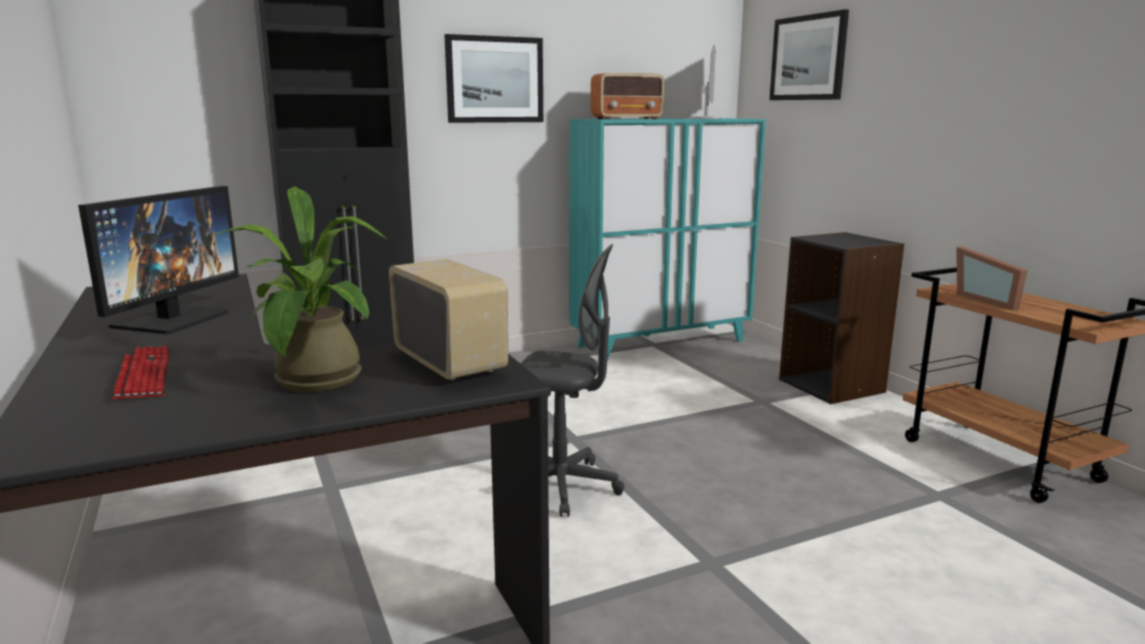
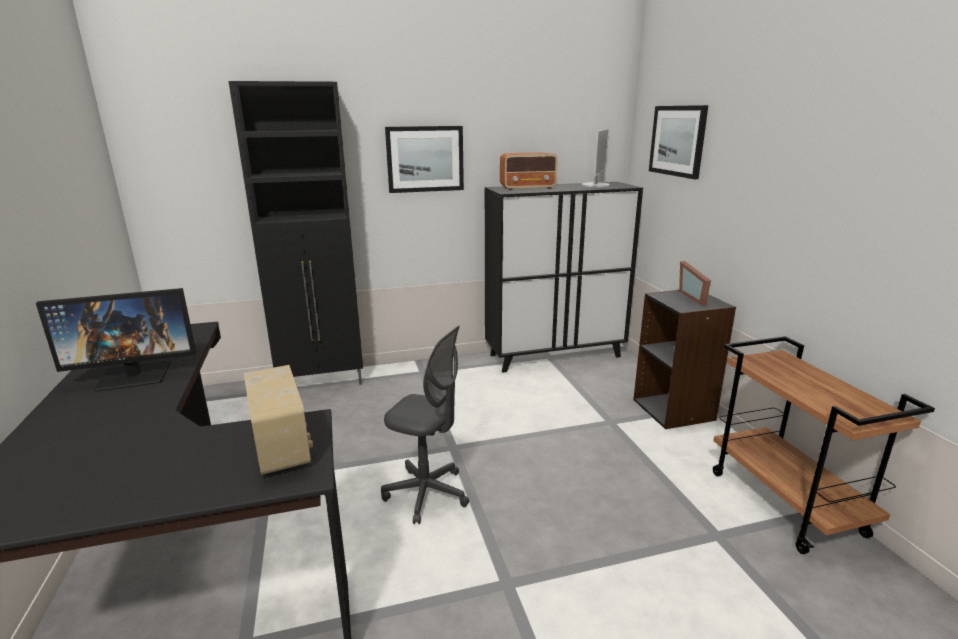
camera: 10 degrees right, 5 degrees up
monitor [78,186,239,334] -> monitor turned 45 degrees clockwise [36,288,196,392]
keyboard [111,346,171,399] -> none
potted plant [211,187,387,392] -> none
turquoise cabinet [569,118,766,361] -> black cabinet [485,182,643,373]
picture frame [956,246,1028,311] -> picture frame moved to [679,261,711,305]

